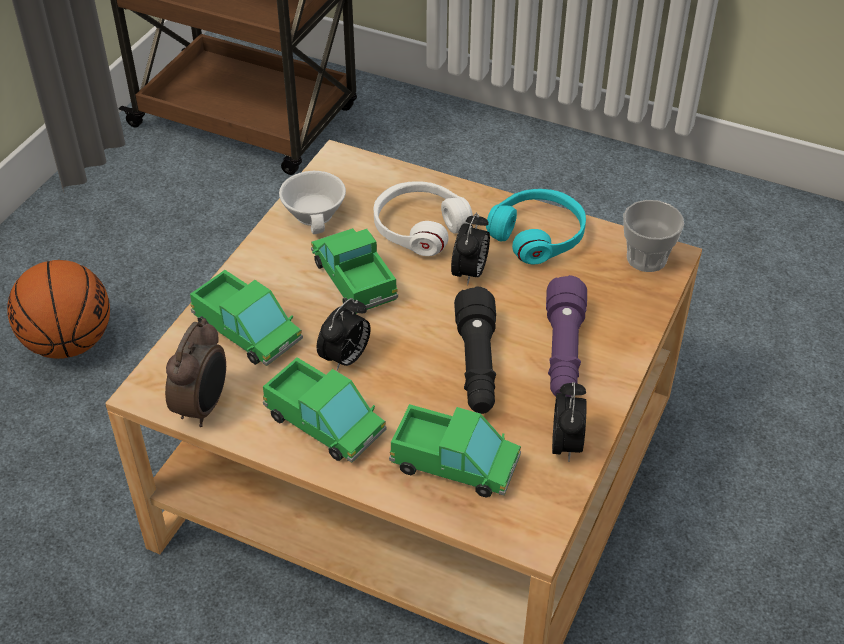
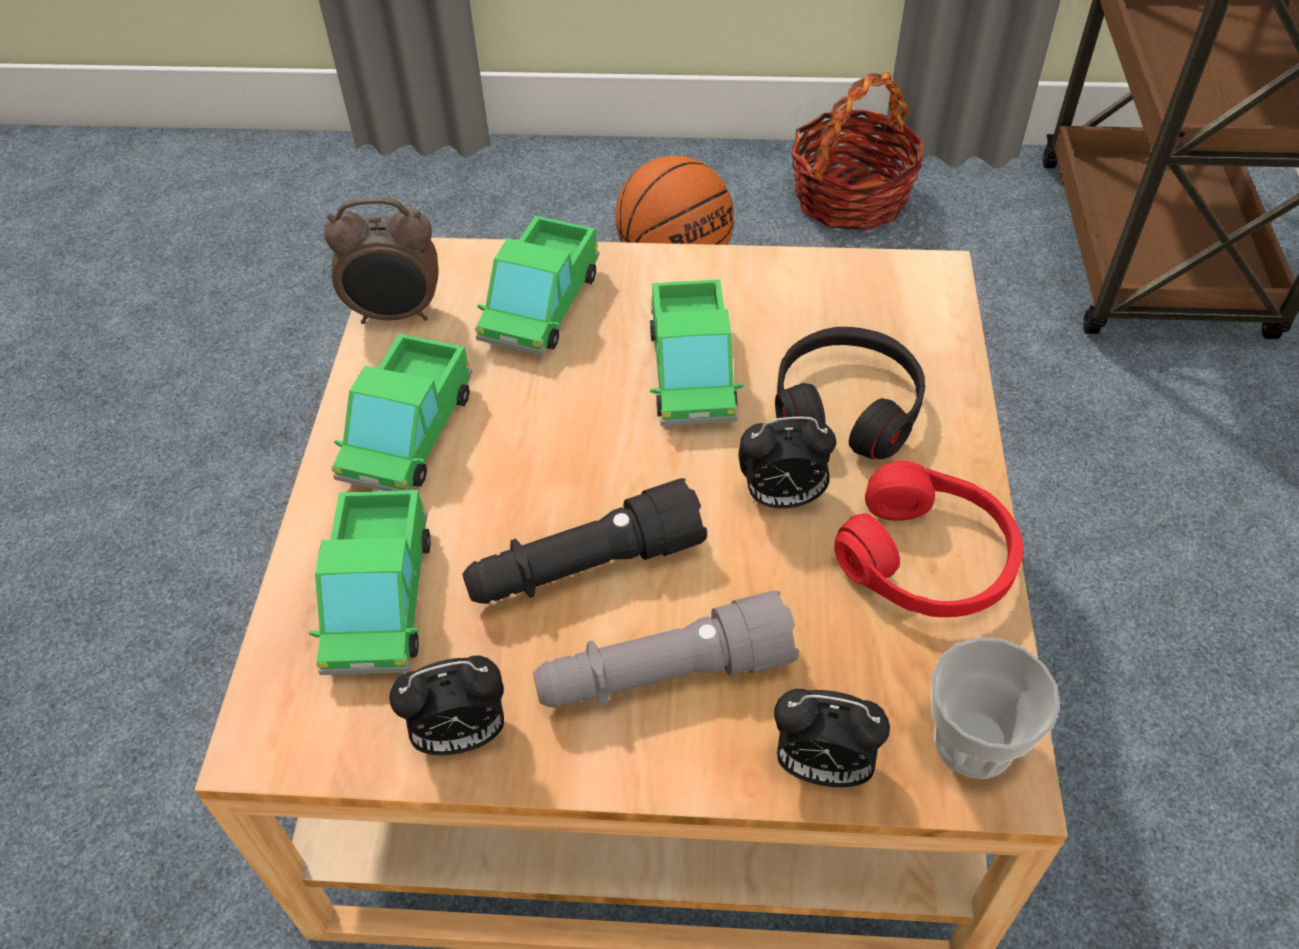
camera: 70 degrees right, 5 degrees up
white cup [279,171,346,234] -> none
toy truck [311,228,398,314] -> toy truck turned 135 degrees clockwise [650,279,744,426]
alarm clock [317,298,371,371] -> alarm clock moved to [774,689,890,787]
white headphones [374,181,473,256] -> black headphones [775,327,925,459]
turquoise headphones [486,189,586,264] -> red headphones [835,461,1023,617]
purple flashlight [546,275,587,397] -> grey flashlight [533,590,799,708]
none -> basket [791,72,924,231]

